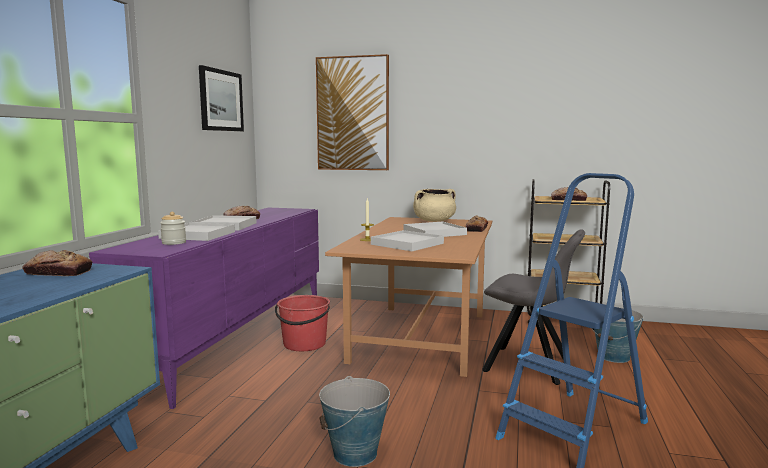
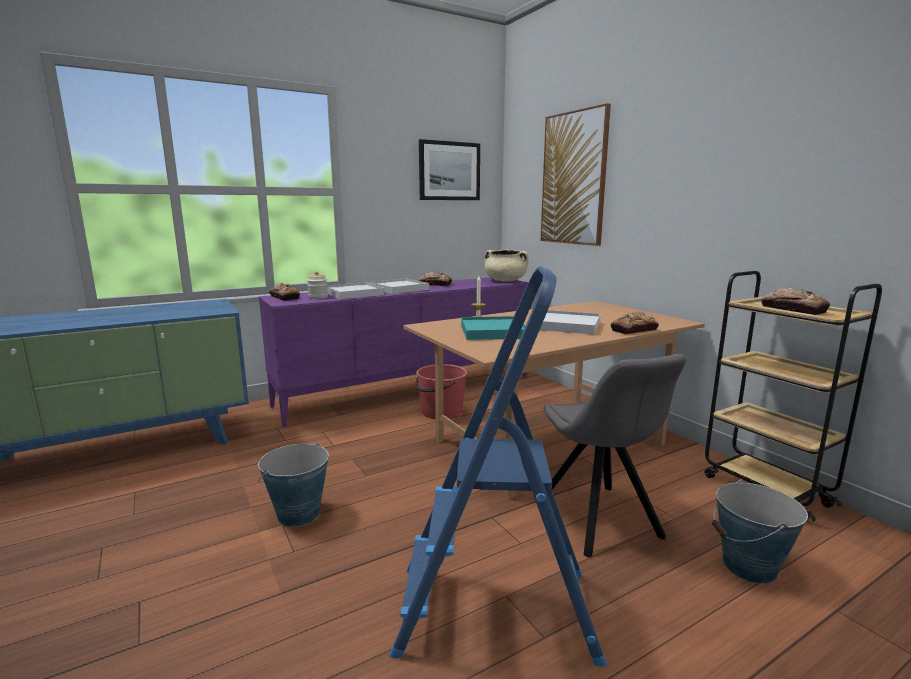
camera: 45 degrees right, 5 degrees up
bread [22,250,92,276] -> bread moved to [269,283,300,301]
white tray [371,230,444,251] -> turquoise tray [461,316,526,340]
beige cooking pot [413,189,456,222] -> beige cooking pot moved to [484,250,529,282]

